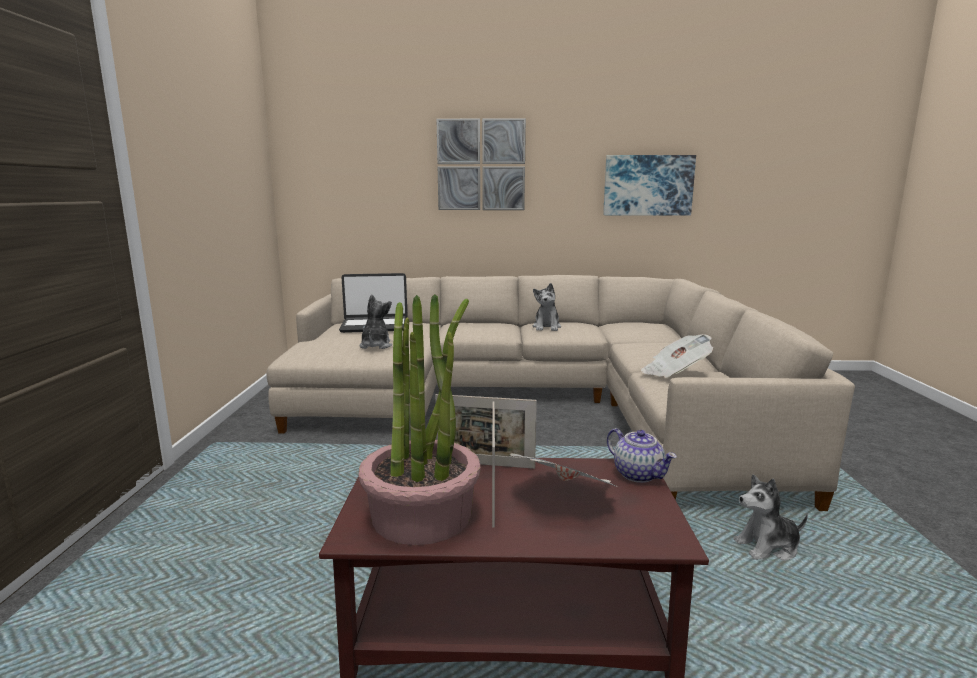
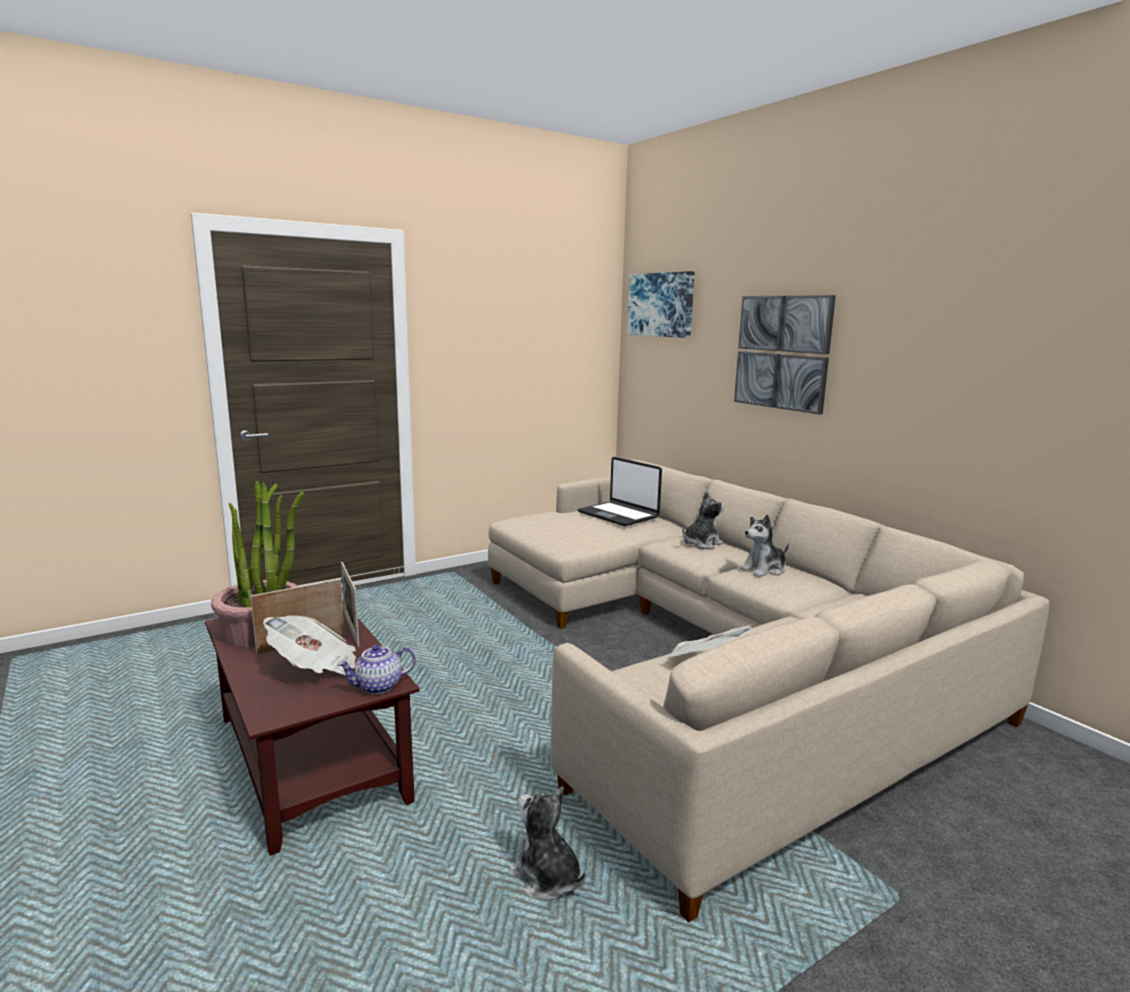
camera: 55 degrees right, 0 degrees up
plush toy [359,294,392,349] -> plush toy moved to [682,491,724,549]
picture [603,155,696,216] -> picture moved to [627,271,695,338]
teapot [607,428,677,483] -> teapot turned 45 degrees clockwise [337,645,415,694]

